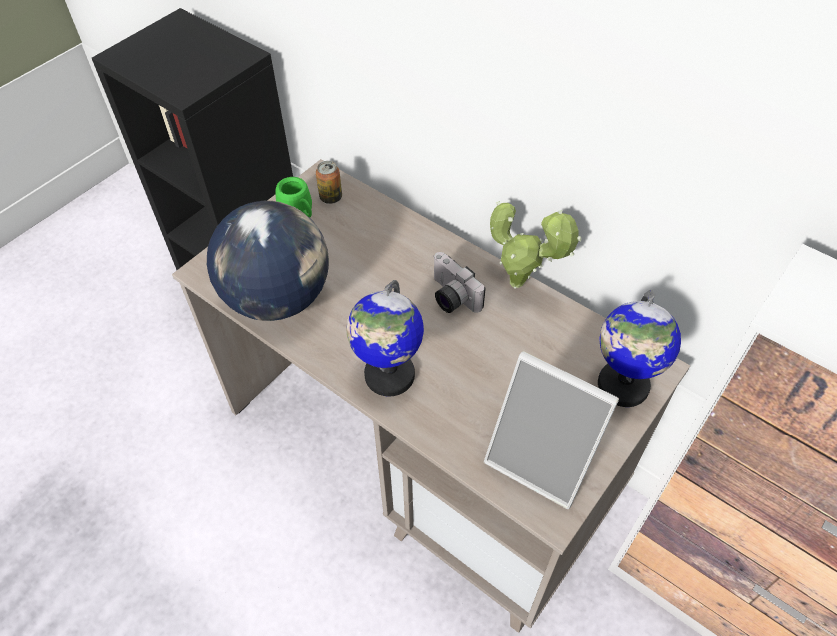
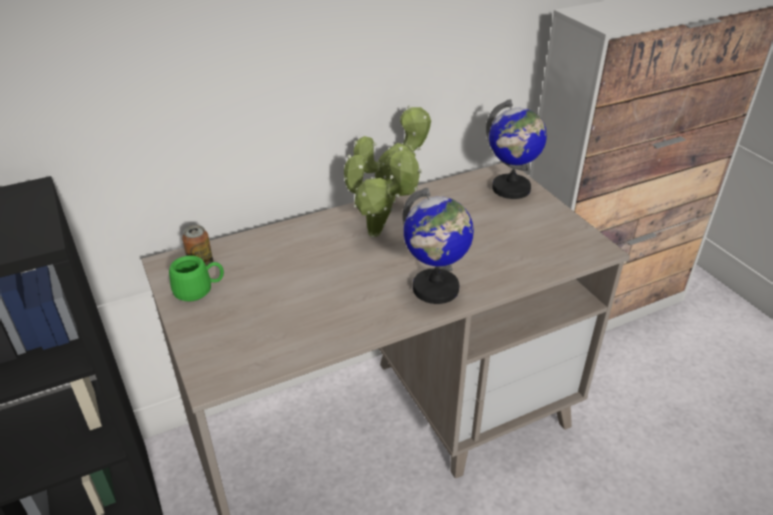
camera: 65 degrees left, 15 degrees down
globe [207,201,329,321] -> none
camera [433,252,486,313] -> potted plant [344,147,422,237]
picture frame [484,351,619,509] -> none

